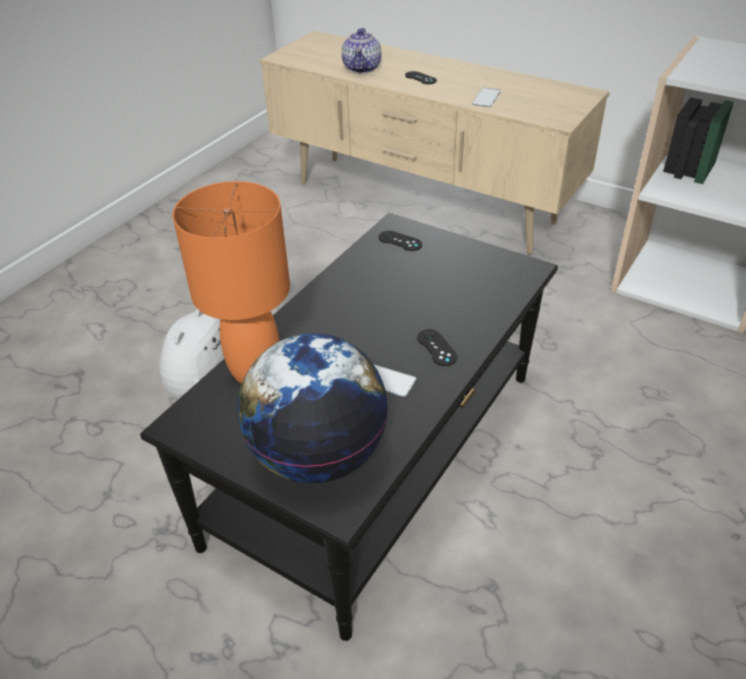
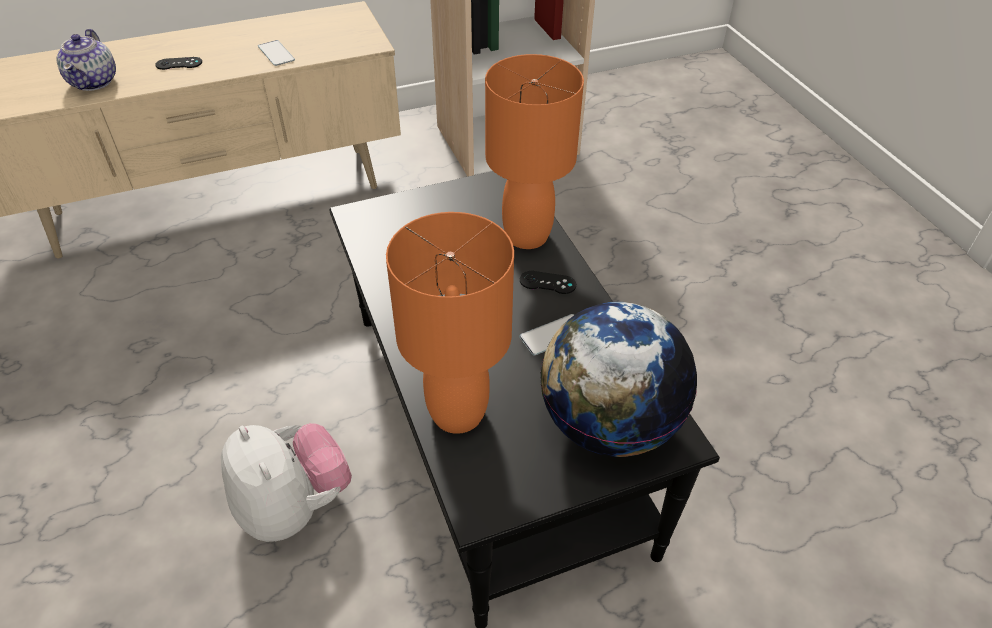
camera: 55 degrees left, 5 degrees up
teapot [342,28,381,73] -> teapot turned 45 degrees clockwise [56,29,116,91]
black game controller [378,231,422,251] -> none
none -> orange table lamp [485,54,584,249]

